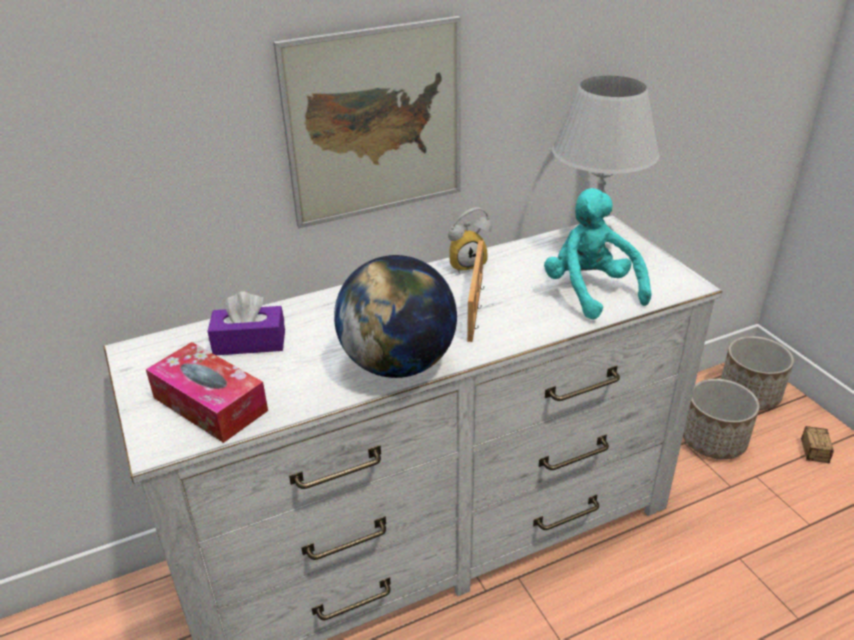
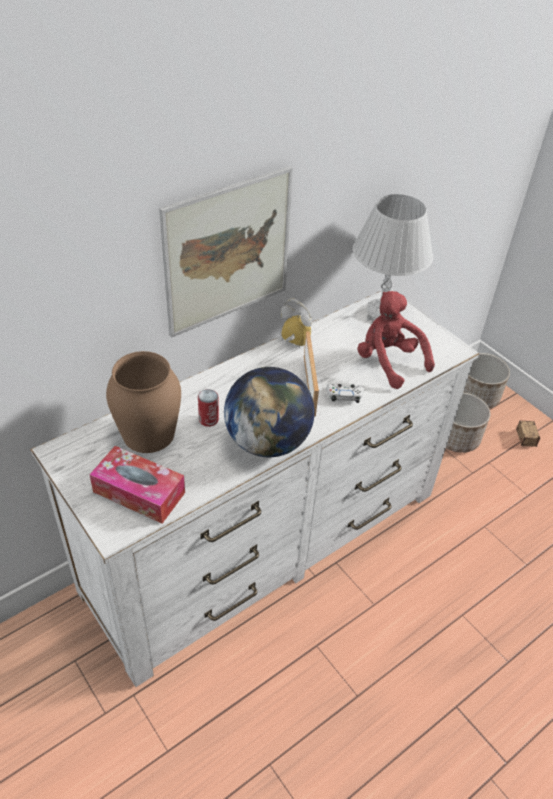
camera: 15 degrees left, 10 degrees up
purple tissue box [208,291,285,355] -> brown vase [106,351,181,453]
alarm clock [448,207,492,274] -> alarm clock turned 120 degrees counterclockwise [281,298,312,348]
turquoise plush toy [544,188,651,320] -> red plush toy [357,291,435,389]
none -> can [198,389,219,427]
none -> white game controller [326,384,364,403]

